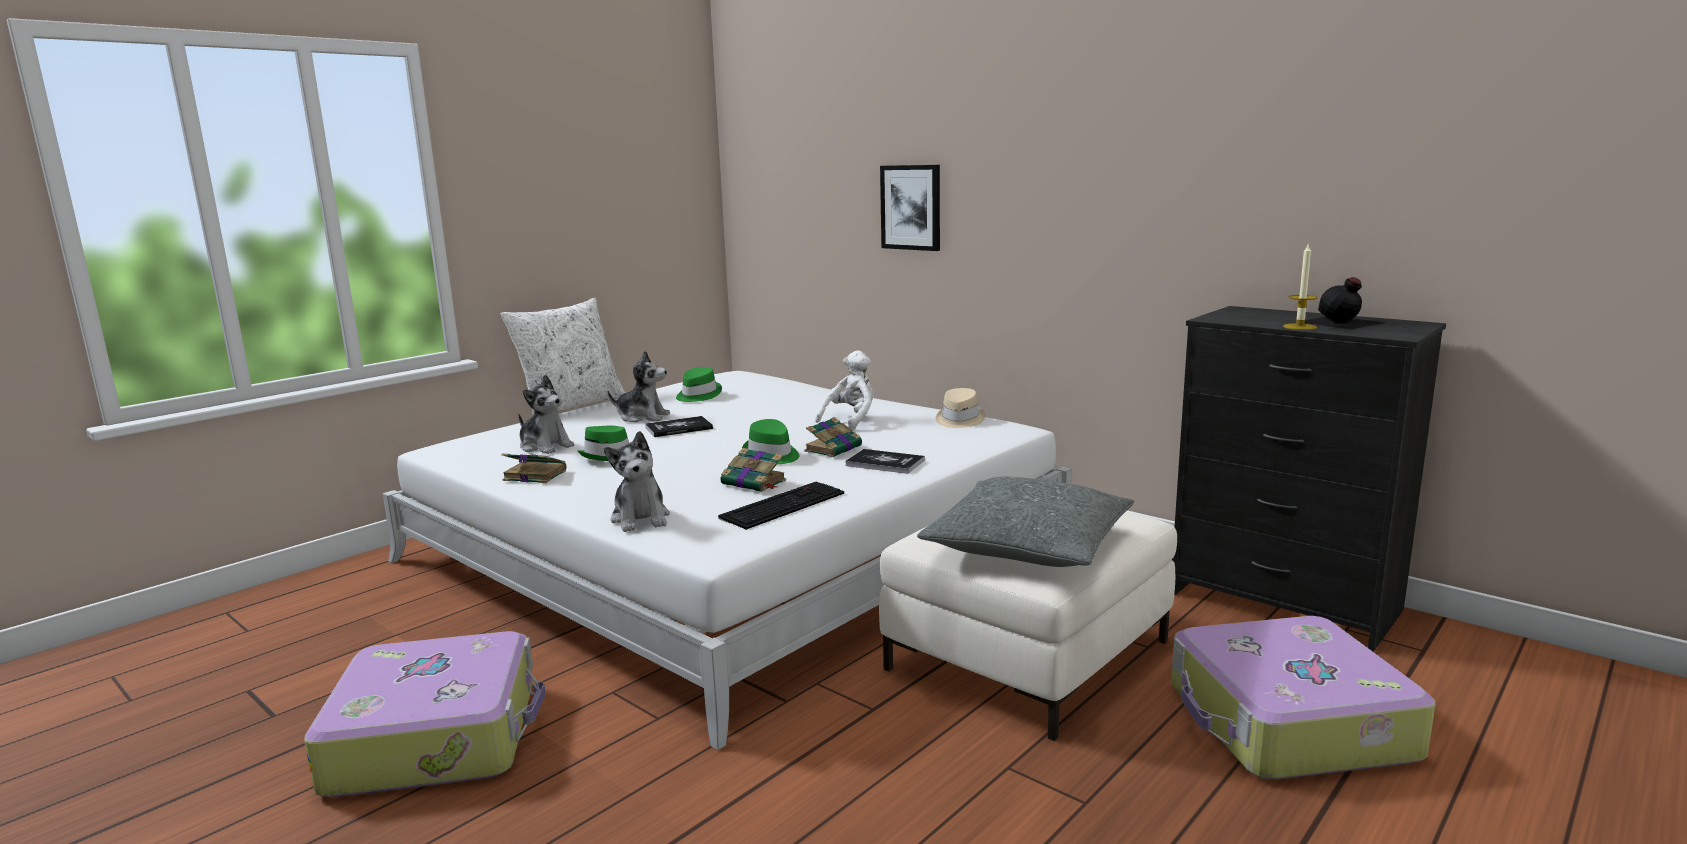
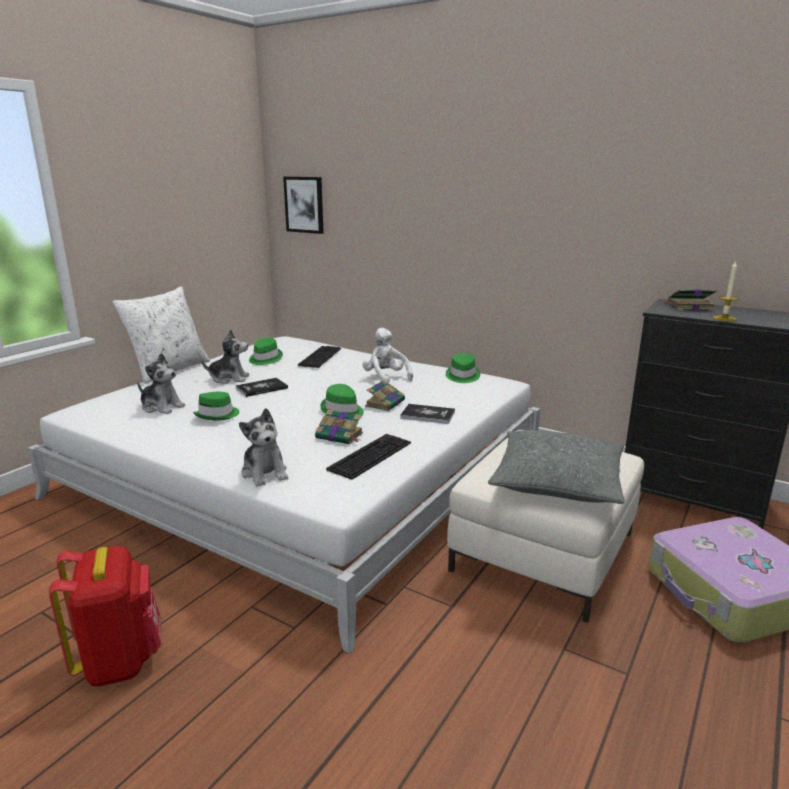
camera: 10 degrees left, 5 degrees up
suitcase [304,631,546,797] -> red backpack [49,546,161,687]
book [502,454,566,483] -> book moved to [664,290,717,311]
white plush toy [815,350,873,430] -> white plush toy turned 60 degrees counterclockwise [362,328,413,384]
picture [880,165,940,251] -> picture moved to [283,177,324,234]
beige hat [936,388,985,428] -> green hat [446,353,480,383]
black bottle [1305,277,1385,330] -> none
none -> keyboard [298,346,341,368]

